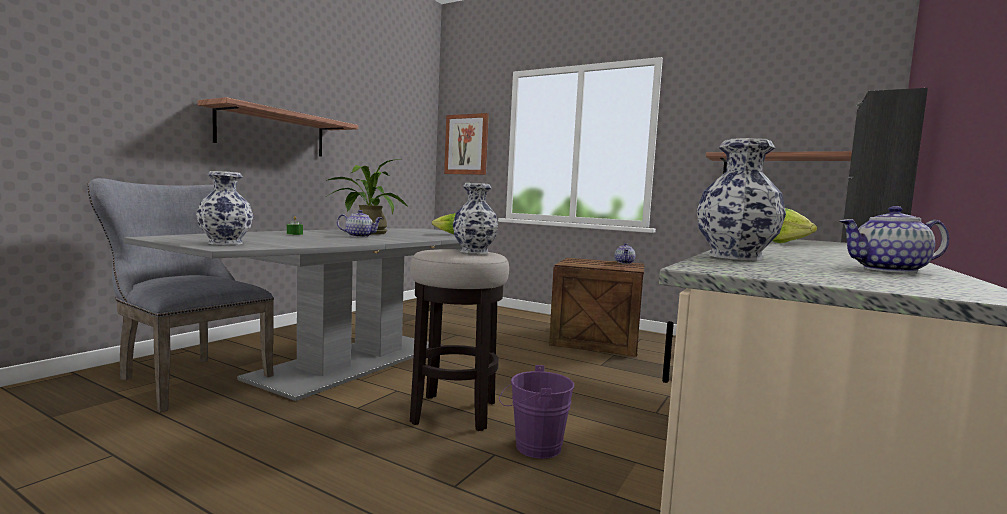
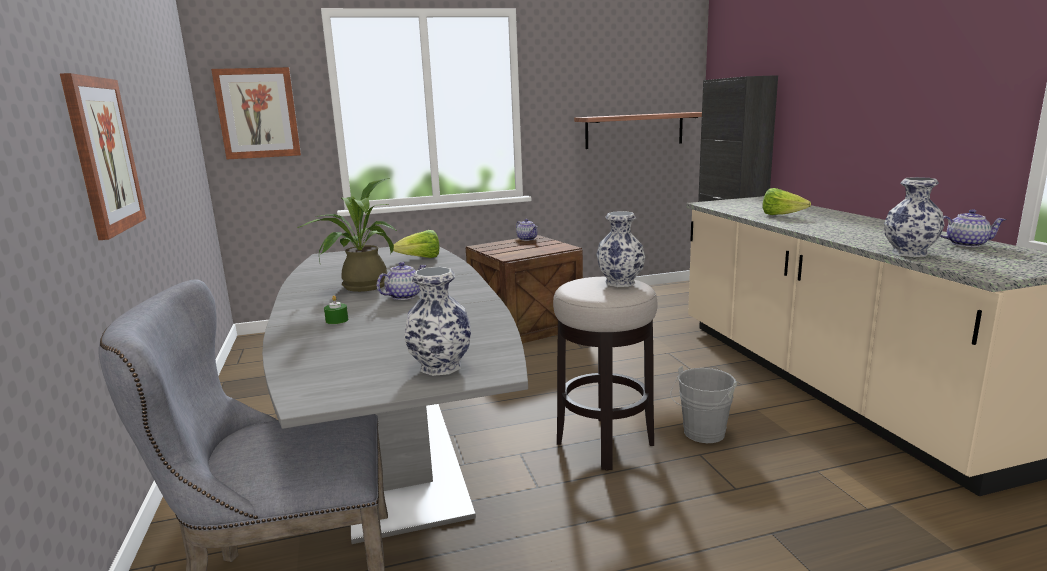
camera: 45 degrees left, 10 degrees up
shelf [198,97,358,157] -> picture [60,73,146,240]
purple bucket [499,365,574,459] -> grey bucket [670,366,737,443]
teapot [839,206,949,273] -> teapot turned 120 degrees counterclockwise [940,209,1006,247]

